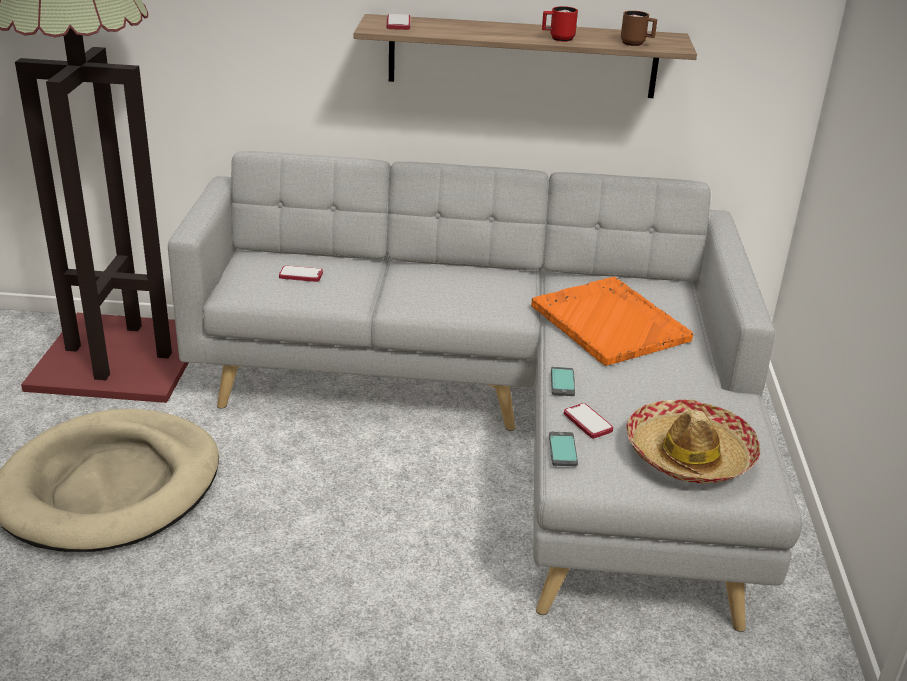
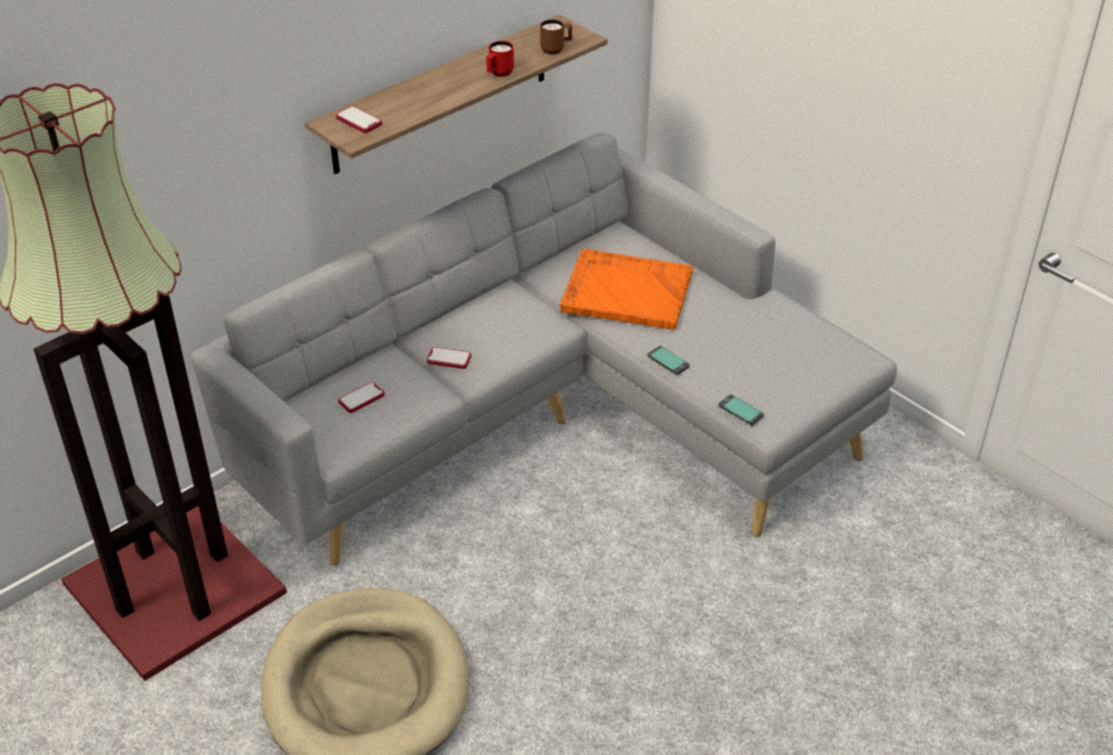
camera: 45 degrees left, 10 degrees up
phone [564,403,613,438] -> phone moved to [427,347,471,369]
hat [626,400,760,483] -> none

